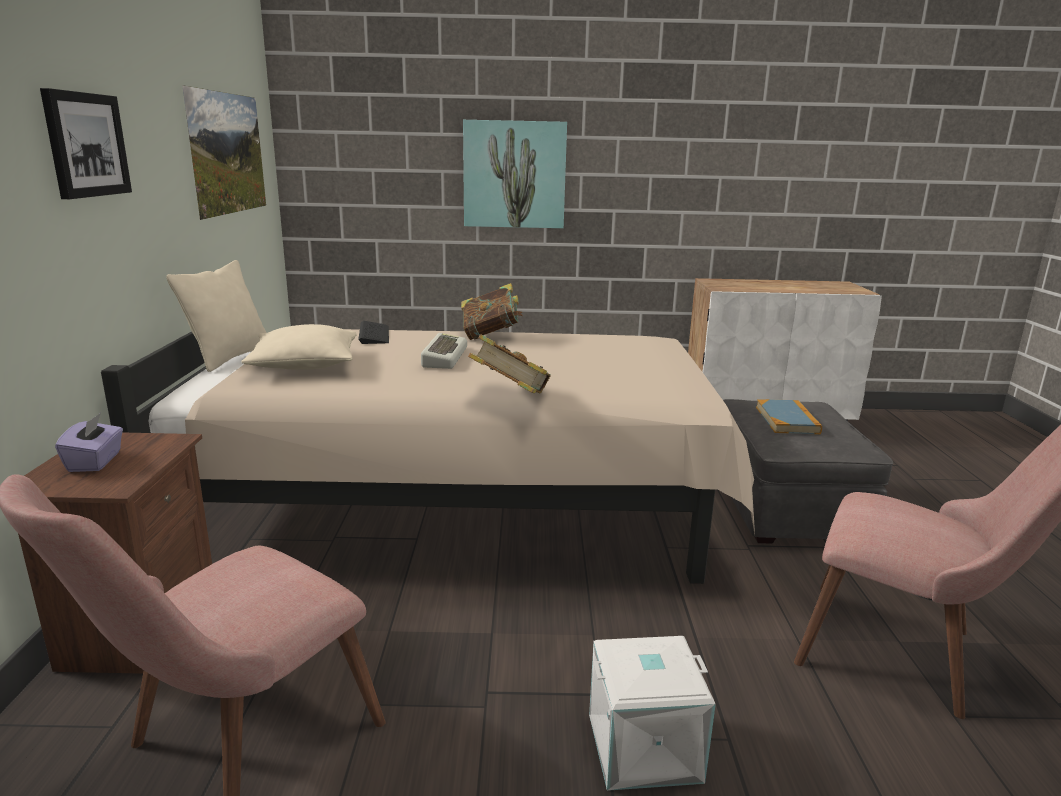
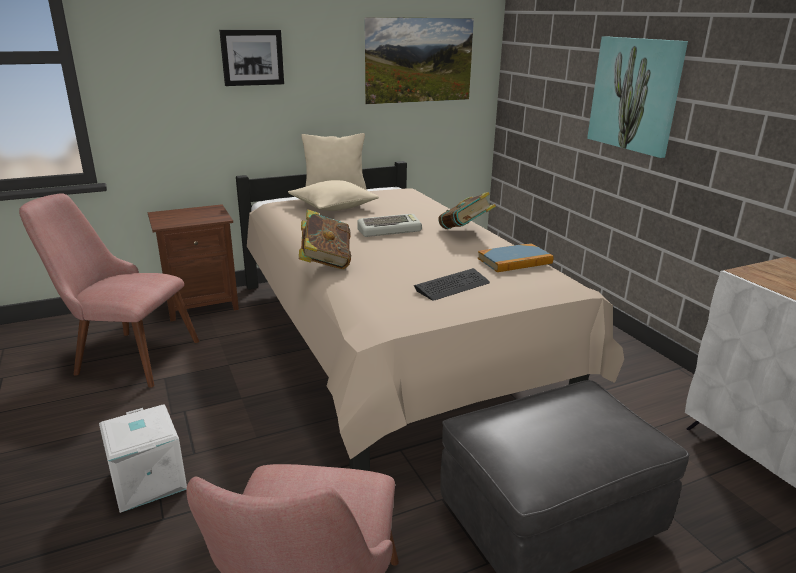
camera: 65 degrees right, 5 degrees up
purple tissue box [55,413,123,472] -> none
keyboard [358,321,389,344] -> keyboard moved to [414,268,490,301]
book [756,399,822,435] -> book moved to [477,243,553,272]

